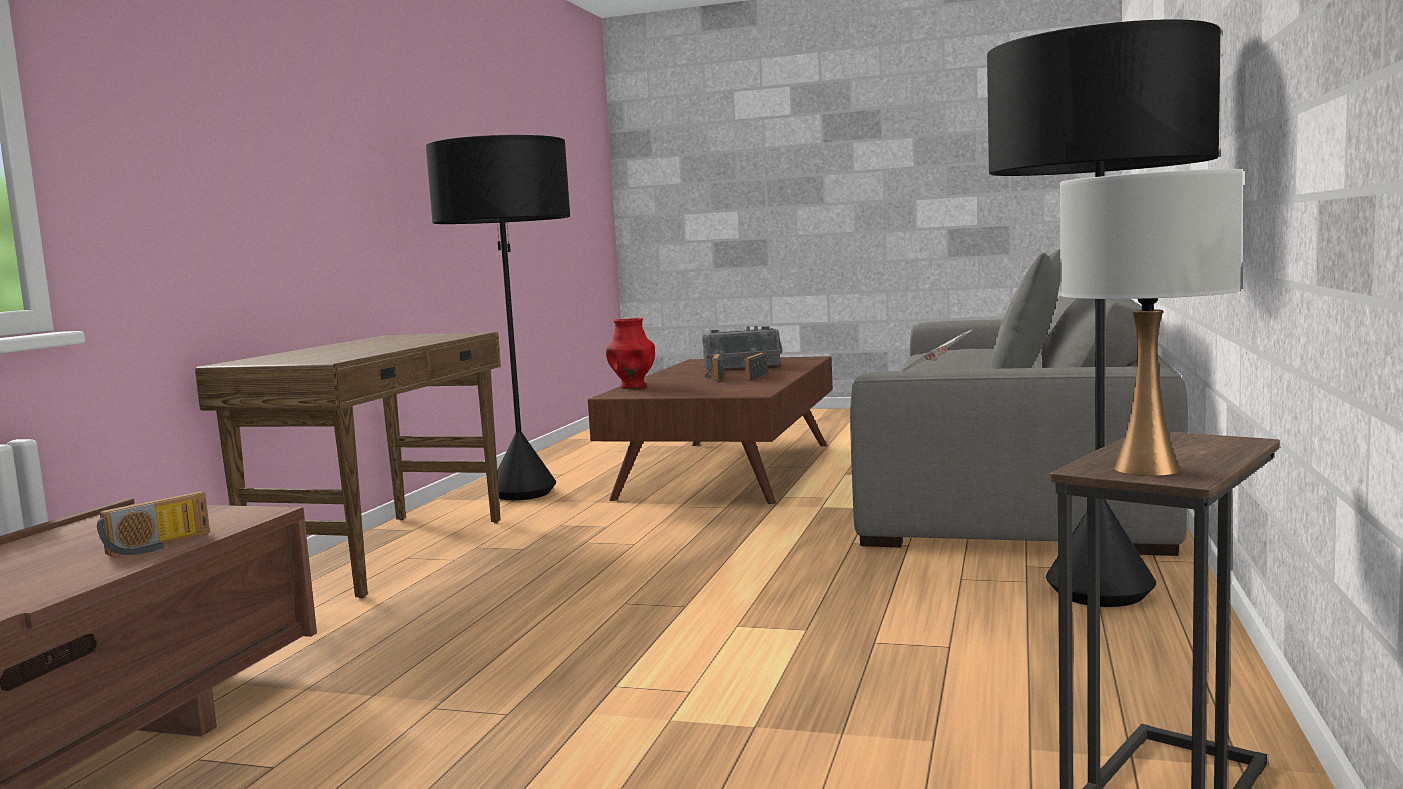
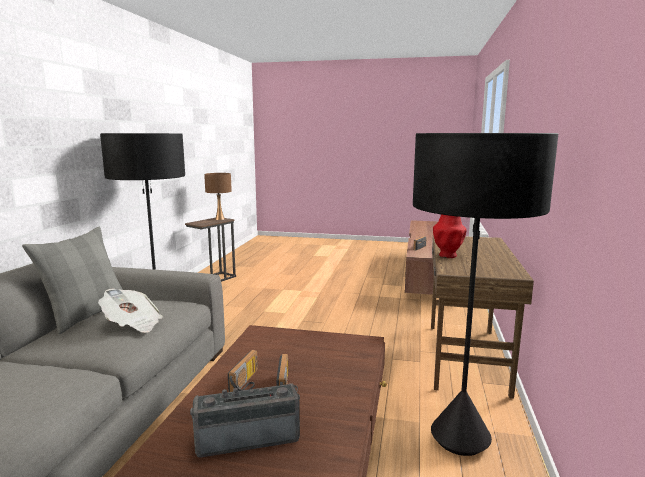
camera: 175 degrees right, 5 degrees up
red vase [606,318,655,389] -> red vase moved to [433,214,467,258]
white table lamp [1060,169,1242,476] -> brown table lamp [204,173,232,220]

